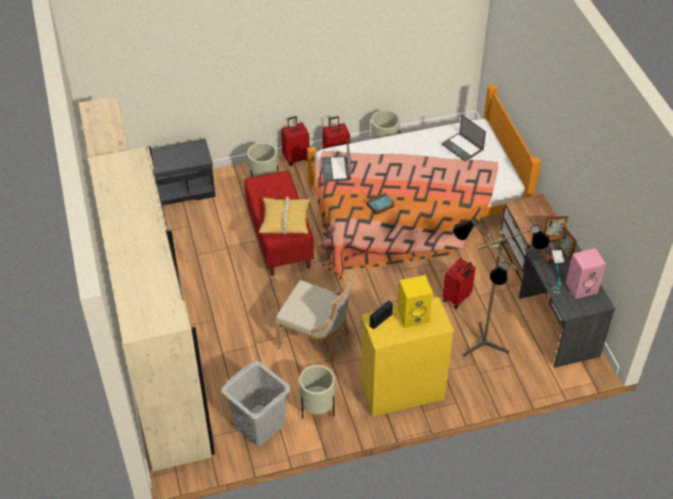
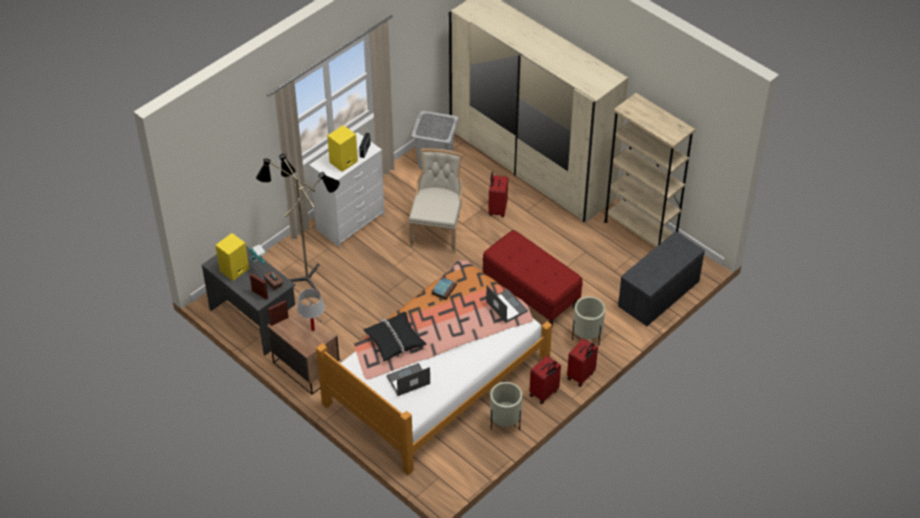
camera: 150 degrees right, 0 degrees up
yellow pillow [259,196,310,235] -> none
beige chair [275,268,357,364] -> beige chair turned 105 degrees clockwise [409,149,463,254]
beige planter [299,365,335,418] -> none
yellow dresser [360,297,454,417] -> white dresser [309,132,385,247]
laptop [441,115,486,162] -> laptop turned 45 degrees counterclockwise [386,363,430,396]
red suitcase [442,258,476,309] -> red suitcase moved to [488,172,508,217]
pink speaker [566,248,606,299] -> yellow speaker [215,233,249,281]
none -> white table lamp [297,289,325,331]
none -> black pillow [364,312,427,361]

